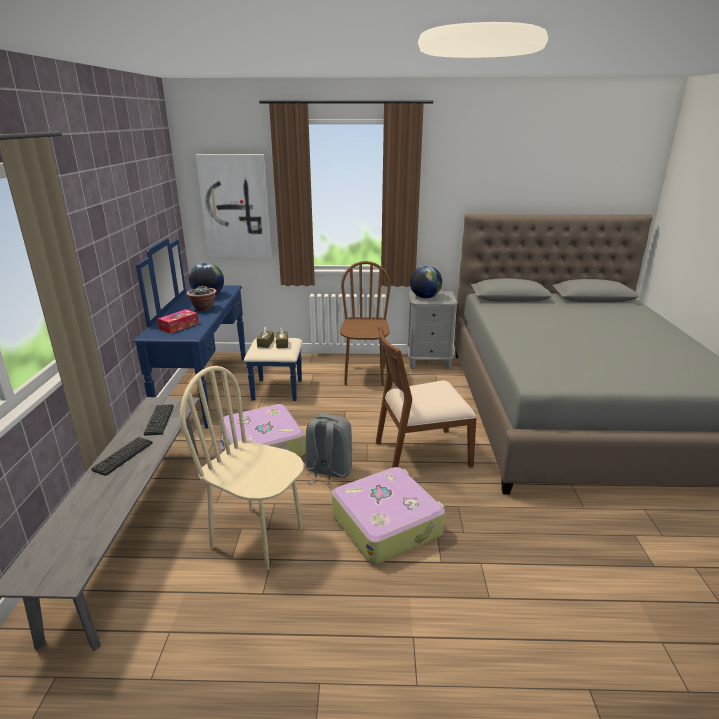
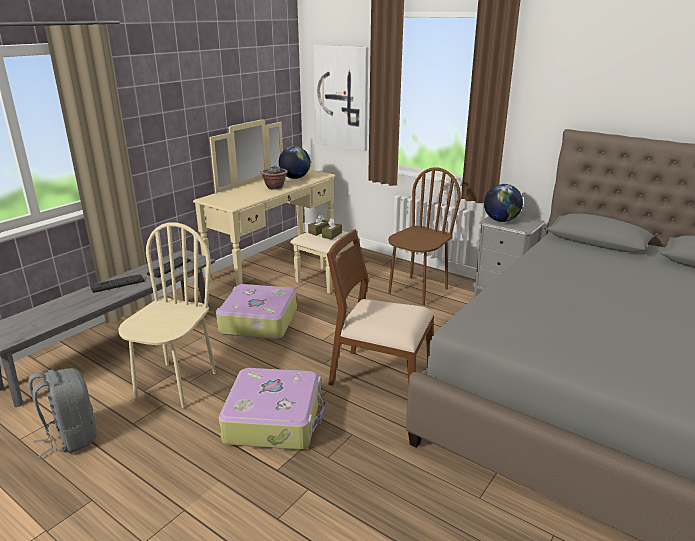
camera: 35 degrees right, 0 degrees up
blue dresser [134,238,303,429] -> beige dresser [193,119,360,294]
tissue box [157,309,199,334] -> none
beige chair [180,366,304,570] -> beige chair turned 45 degrees clockwise [118,222,216,408]
grey backpack [305,414,353,488] -> grey backpack moved to [28,368,97,457]

